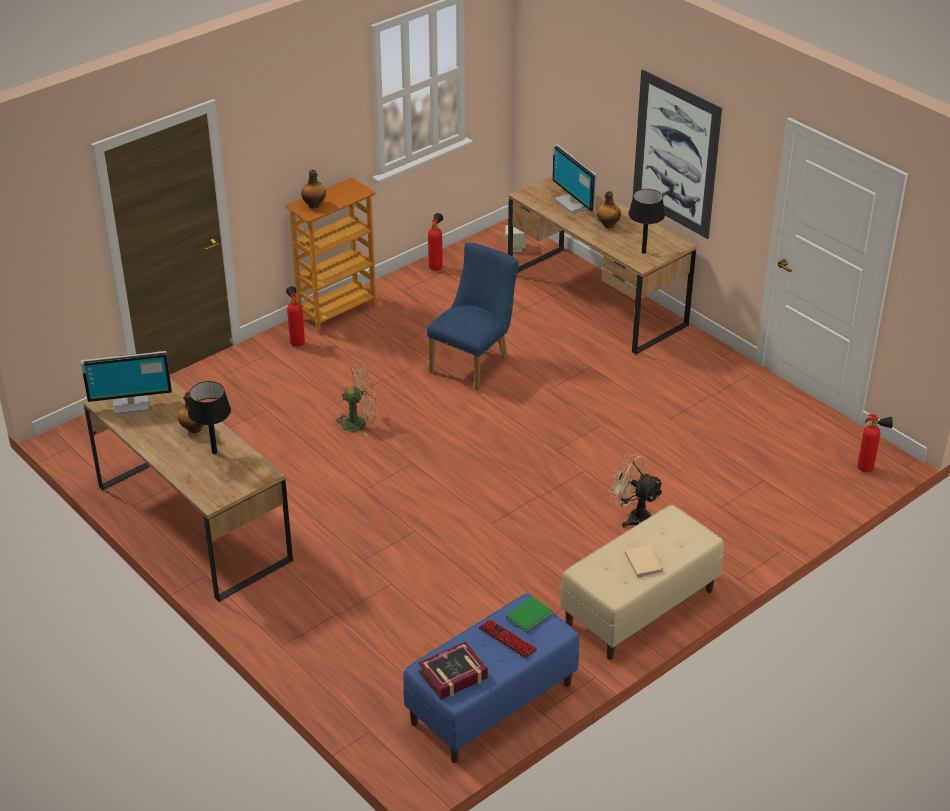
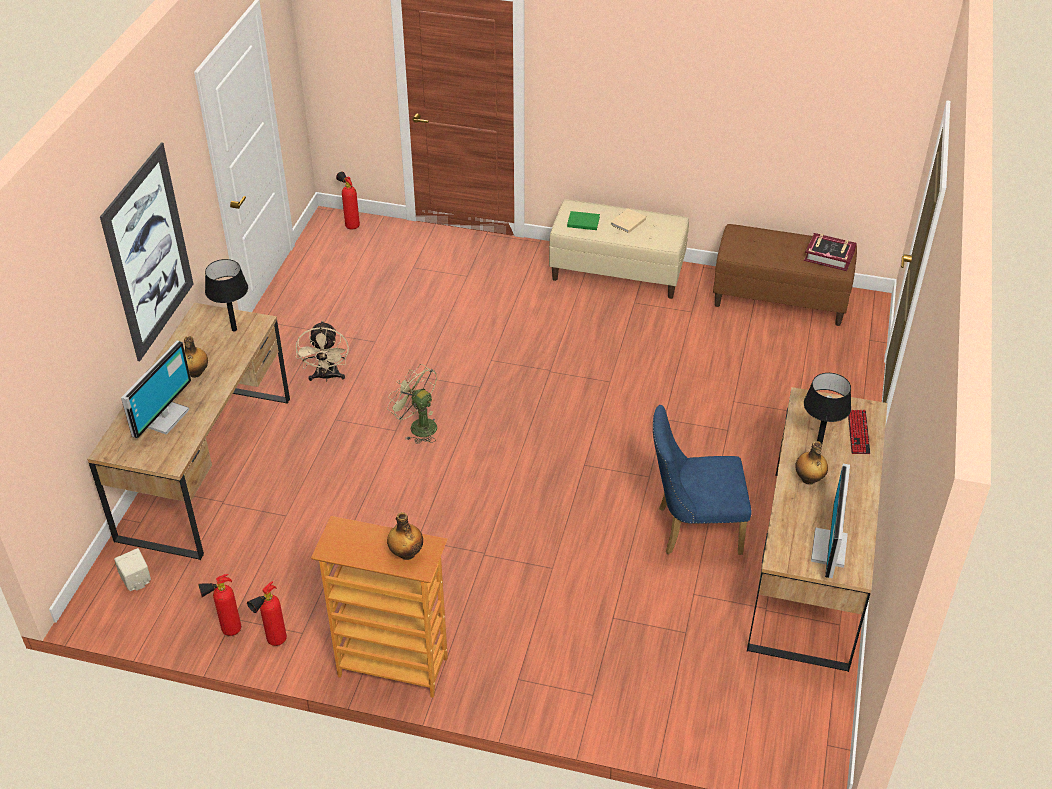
camera: 125 degrees left, 5 degrees up
monitor [81,351,172,416] -> monitor turned 120 degrees counterclockwise [811,464,850,578]
fire extinguisher [286,286,305,346] -> fire extinguisher moved to [247,581,287,646]
green fan [333,364,378,436] -> green fan moved to [387,364,437,444]
blue bench [403,593,580,763] -> brown bench [713,224,857,326]
blue chair [427,243,519,391] -> blue chair moved to [653,405,751,555]
keyboard [478,619,537,659] -> keyboard moved to [848,410,870,454]
green book [506,597,552,633] -> green book moved to [567,211,600,230]
beige fan [609,453,663,528] -> beige fan moved to [296,321,349,382]

